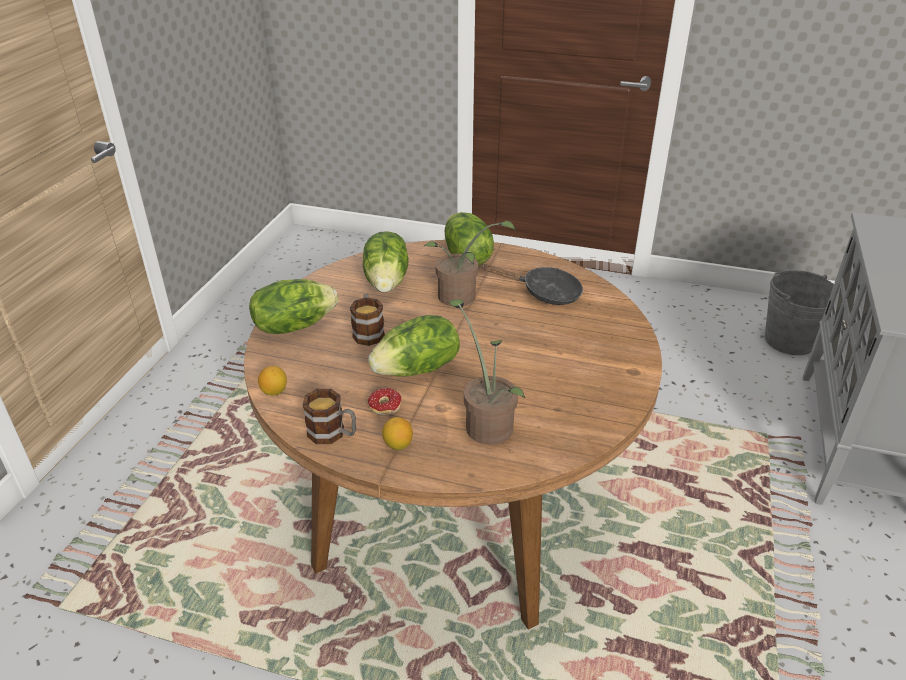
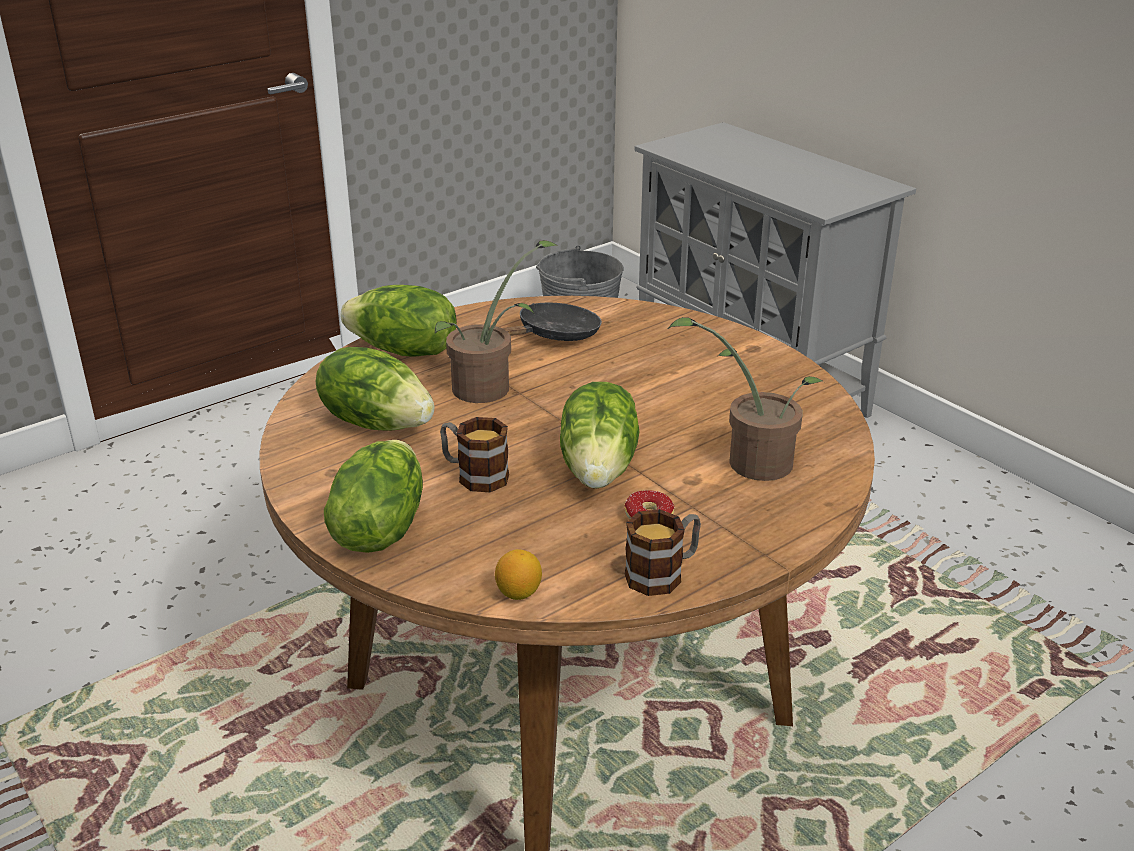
camera: 55 degrees left, 5 degrees down
lemon [382,417,413,450] -> none

